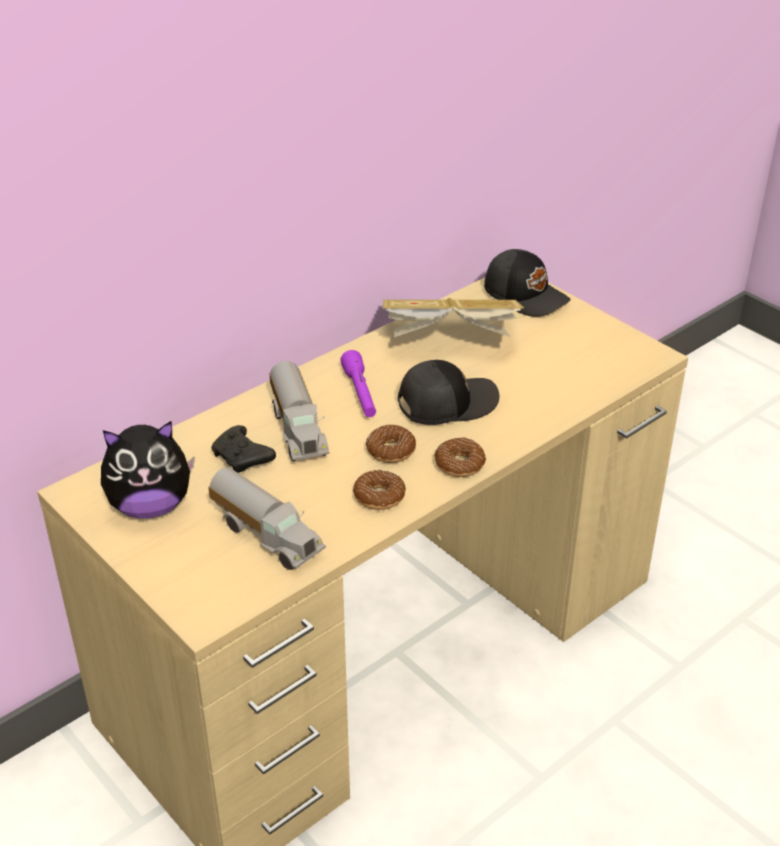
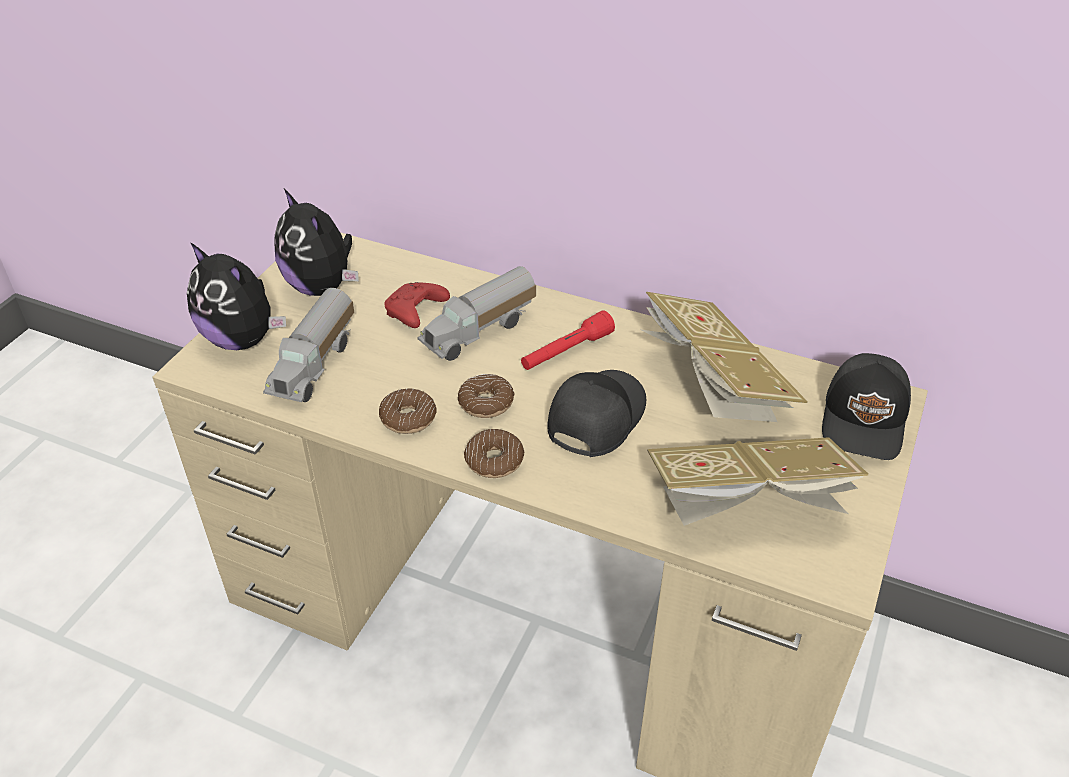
camera: 65 degrees right, 5 degrees up
black game controller [211,425,276,473] -> red game controller [385,282,450,328]
purple flashlight [340,350,376,417] -> red flashlight [521,310,615,370]
black cap [398,360,499,425] -> black cap turned 105 degrees counterclockwise [548,370,646,457]
none -> plush toy [187,242,286,350]
none -> book [647,437,869,526]

